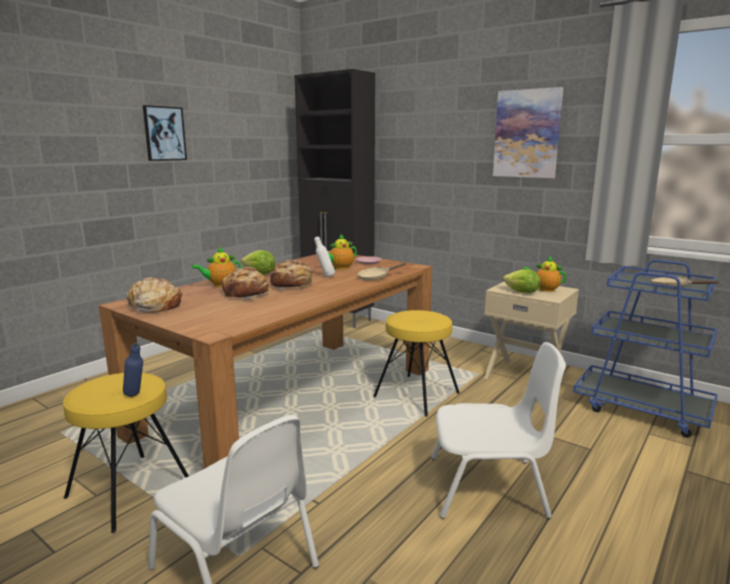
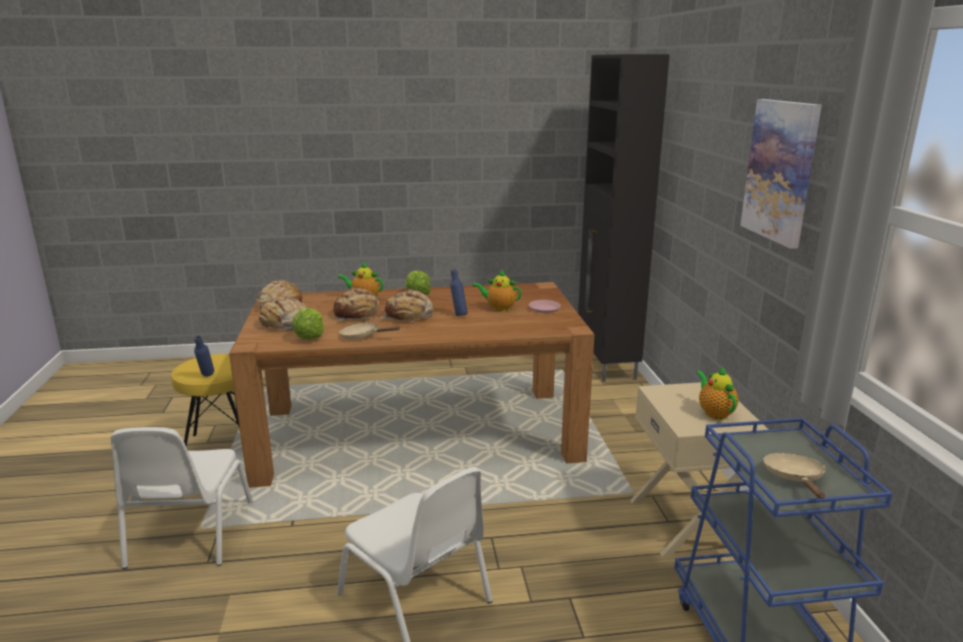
camera: 45 degrees right, 5 degrees up
picture [143,105,187,161] -> none
white bottle [314,236,335,277] -> blue bottle [450,269,468,316]
beige frying pan [357,262,406,281] -> beige frying pan moved to [339,322,400,339]
yellow stool [373,310,460,417] -> none
lettuce [503,269,541,293] -> lettuce moved to [292,308,324,340]
none -> bread [259,297,309,331]

